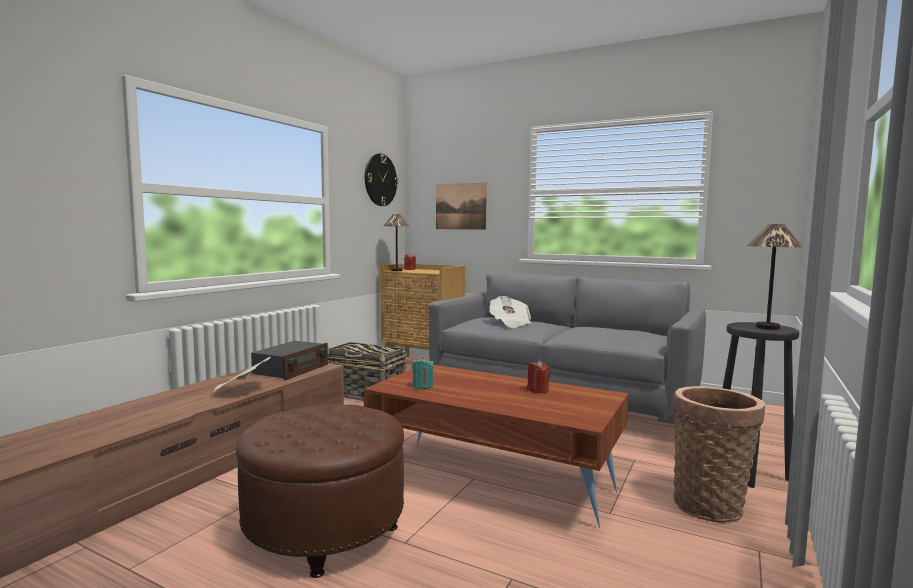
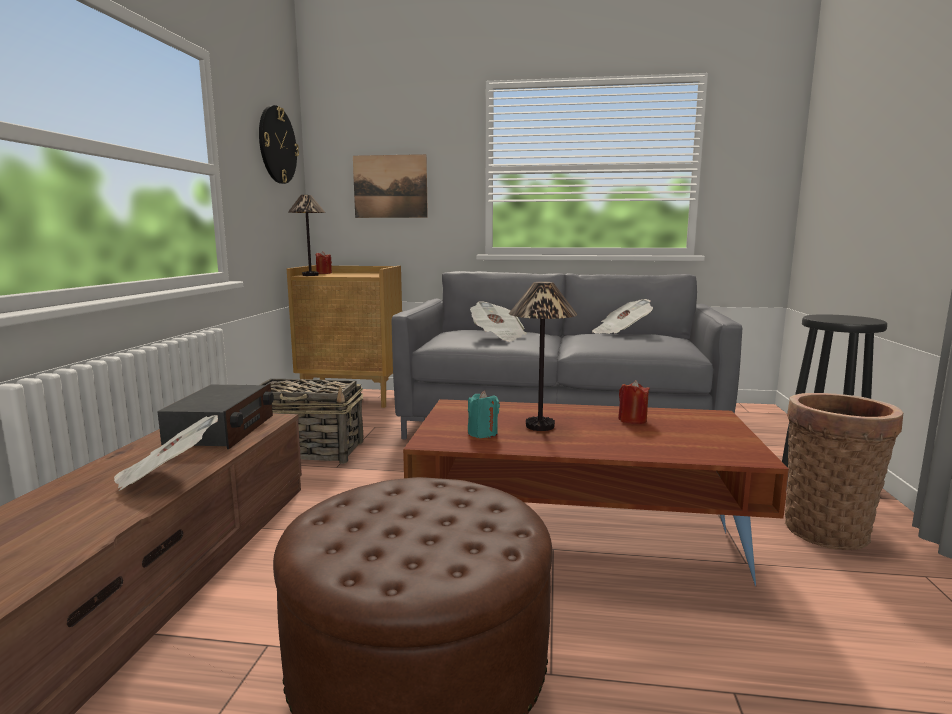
camera: 20 degrees left, 5 degrees up
table lamp [748,224,803,330] -> table lamp moved to [509,282,578,431]
none -> newspaper [592,299,653,334]

